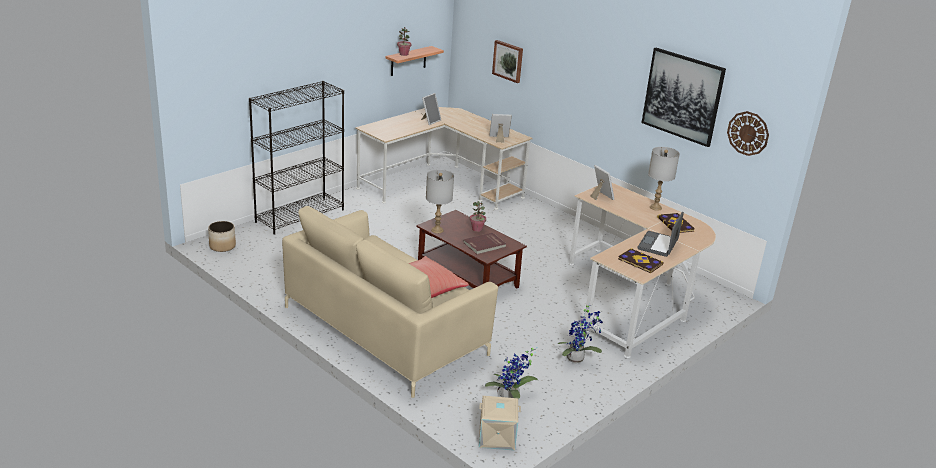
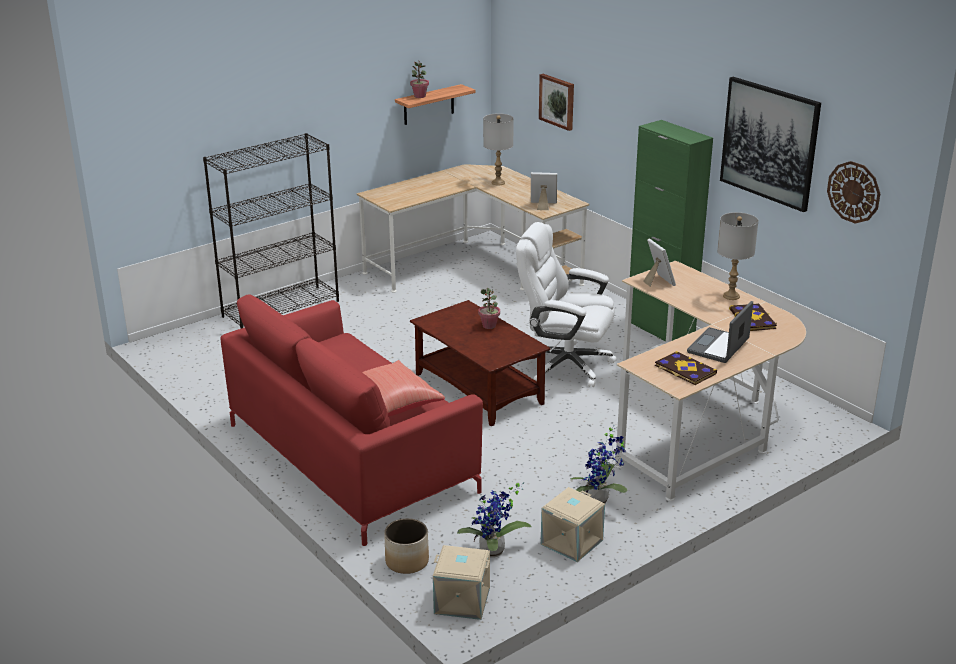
camera: 10 degrees right, 0 degrees up
planter [208,221,236,252] -> planter moved to [384,518,429,574]
beige sofa [282,206,498,398] -> red sofa [221,295,483,546]
picture frame [421,93,441,125] -> none
grey table lamp [426,169,454,233] -> grey table lamp moved to [484,113,514,186]
red book [463,233,506,254] -> none
none -> white office chair [516,222,617,387]
none -> beige storage box [541,487,605,562]
none -> green cabinet [630,120,713,341]

